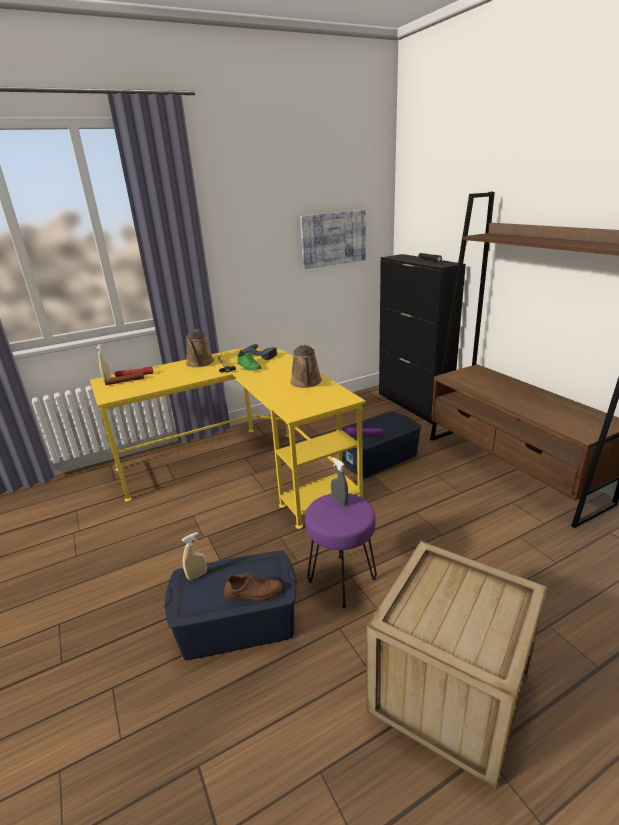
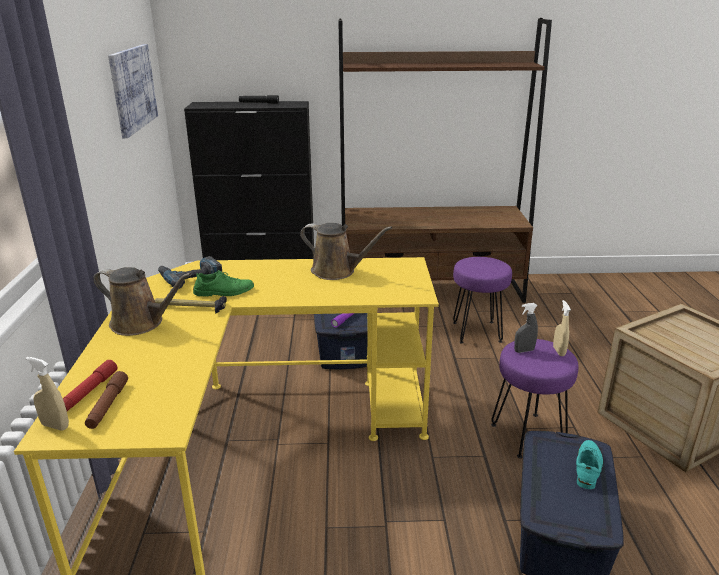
camera: 65 degrees left, 0 degrees up
beige spray bottle [182,532,207,580] -> beige spray bottle moved to [553,300,571,356]
brown shoe [224,573,282,601] -> turquoise shoe [576,440,603,489]
none -> purple stool [453,257,512,343]

